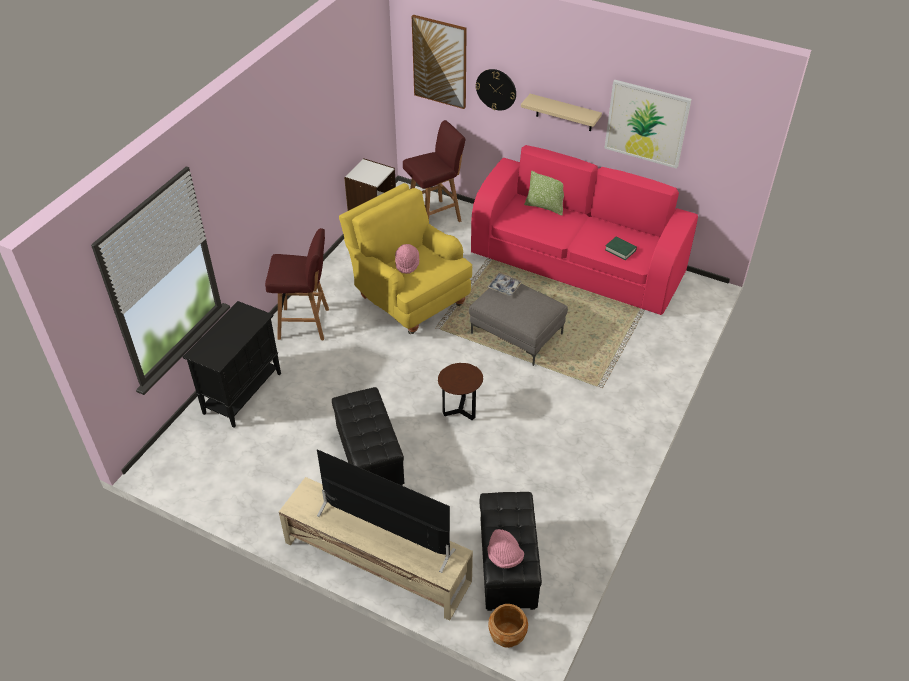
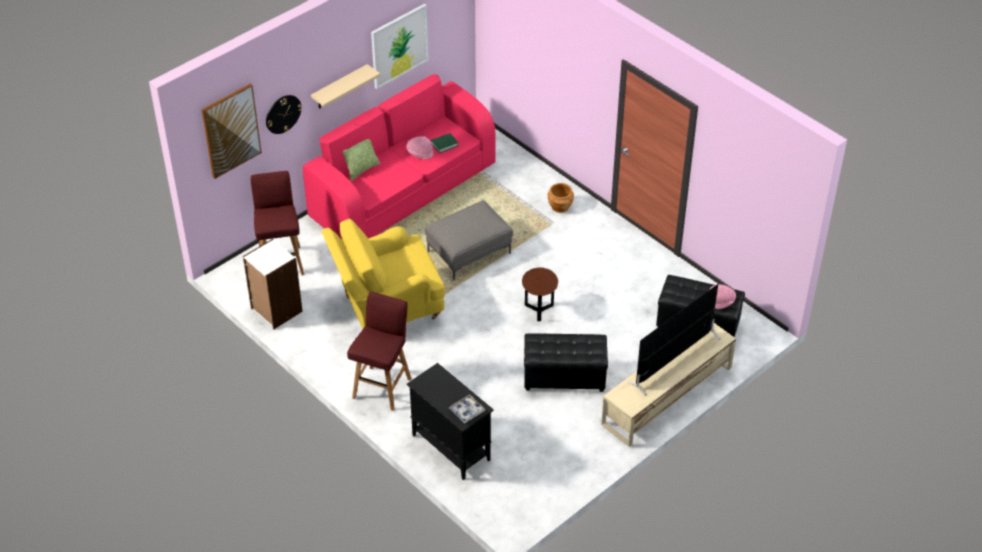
camera: 70 degrees left, 0 degrees up
pink hat [395,244,419,274] -> pink hat moved to [406,136,434,159]
tray [488,273,522,296] -> tray moved to [449,394,485,423]
brown planter [488,604,528,648] -> brown planter moved to [548,183,574,213]

